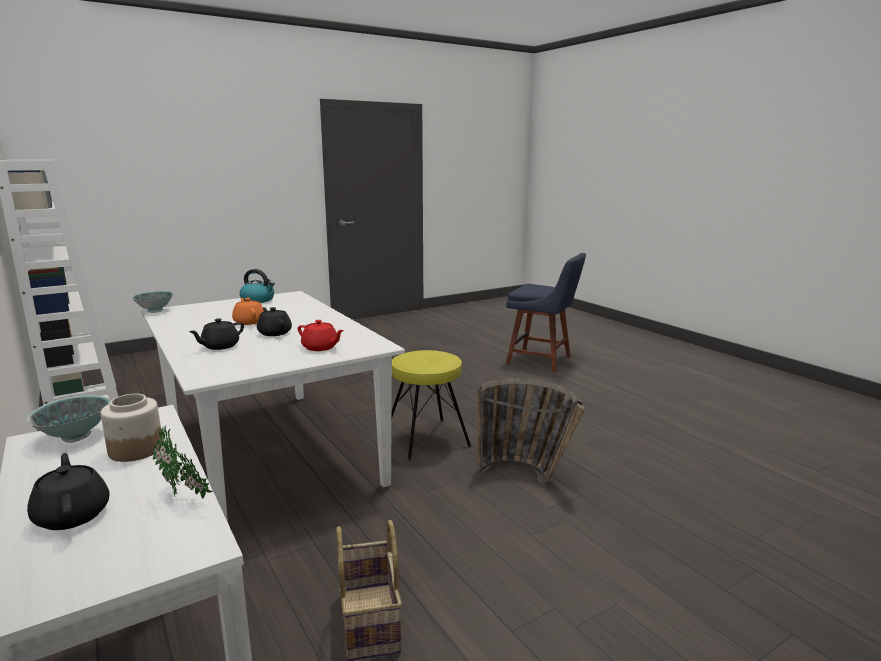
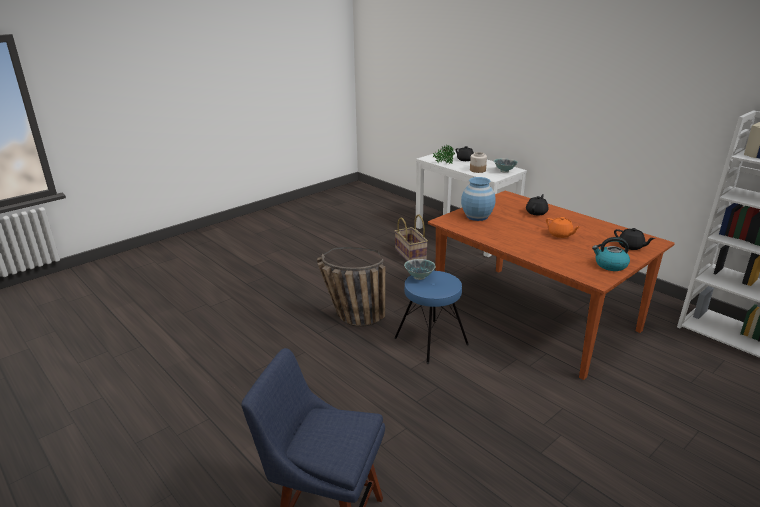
camera: 170 degrees right, 10 degrees up
bowl [132,291,174,313] -> bowl moved to [404,259,436,280]
white dining table [141,291,405,522] -> brown dining table [428,191,675,380]
black teapot [257,307,292,336] -> black teapot moved to [614,228,655,250]
red teapot [298,320,344,351] -> blue vase [461,177,496,221]
yellow stool [392,350,471,461] -> blue stool [394,271,469,364]

